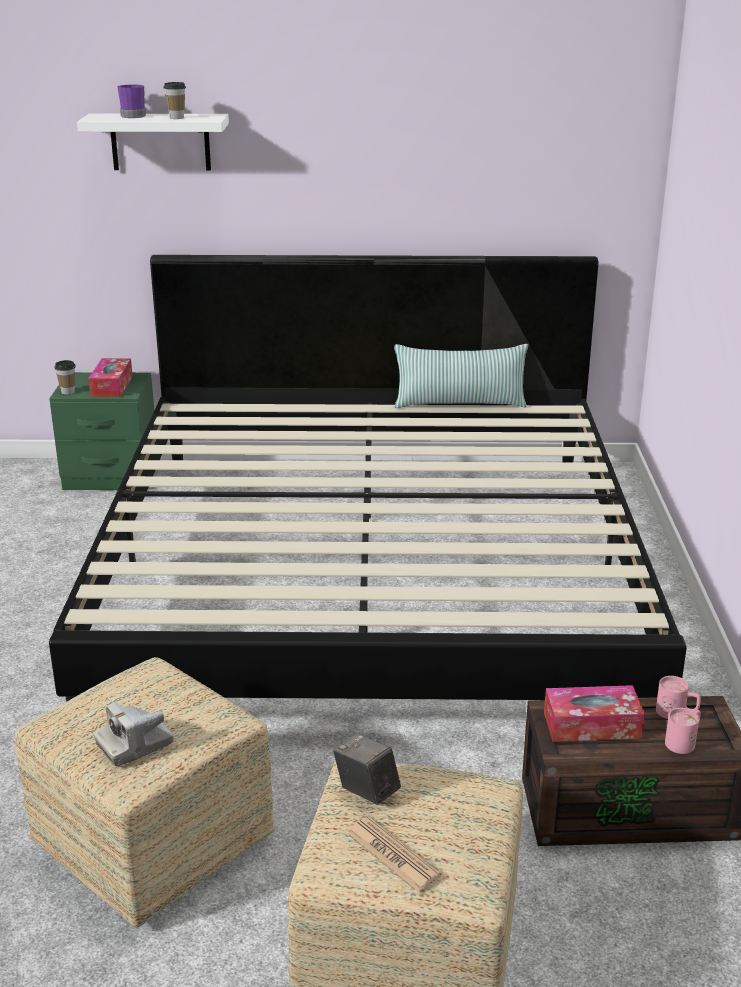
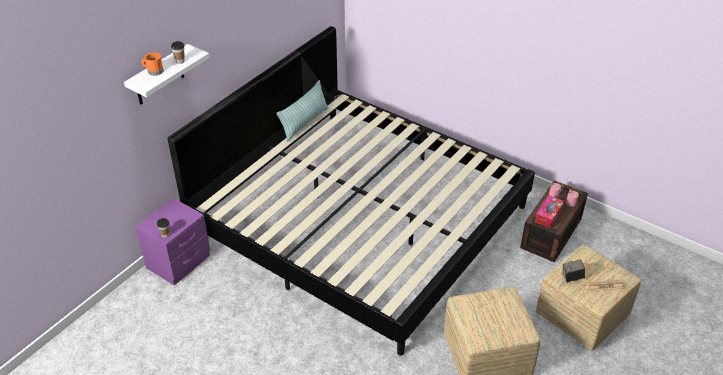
camera: 55 degrees left, 15 degrees up
green nightstand [49,372,154,490] -> purple nightstand [135,198,210,286]
tissue box [88,358,133,397] -> none
camera [94,702,174,766] -> none
purple mug [117,84,146,118] -> orange mug [141,52,163,76]

